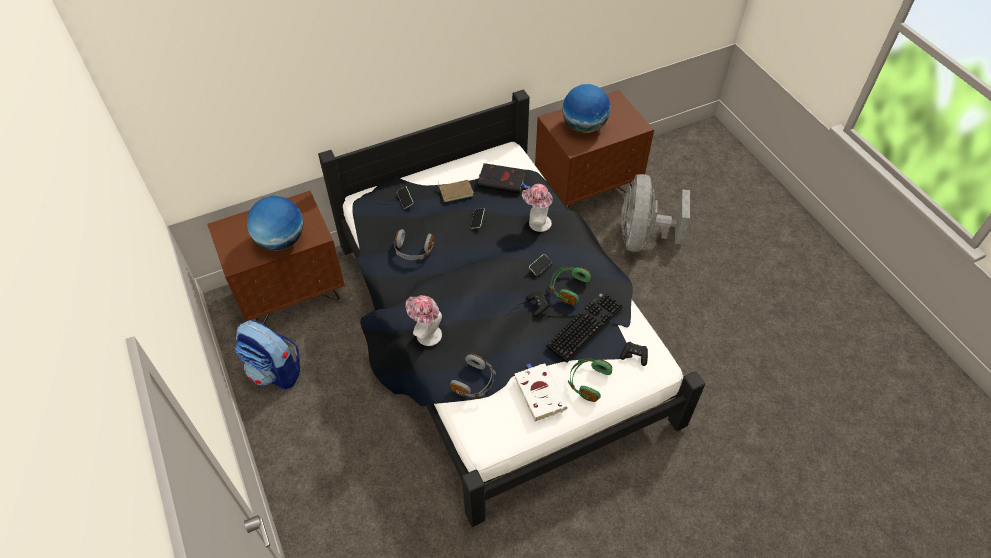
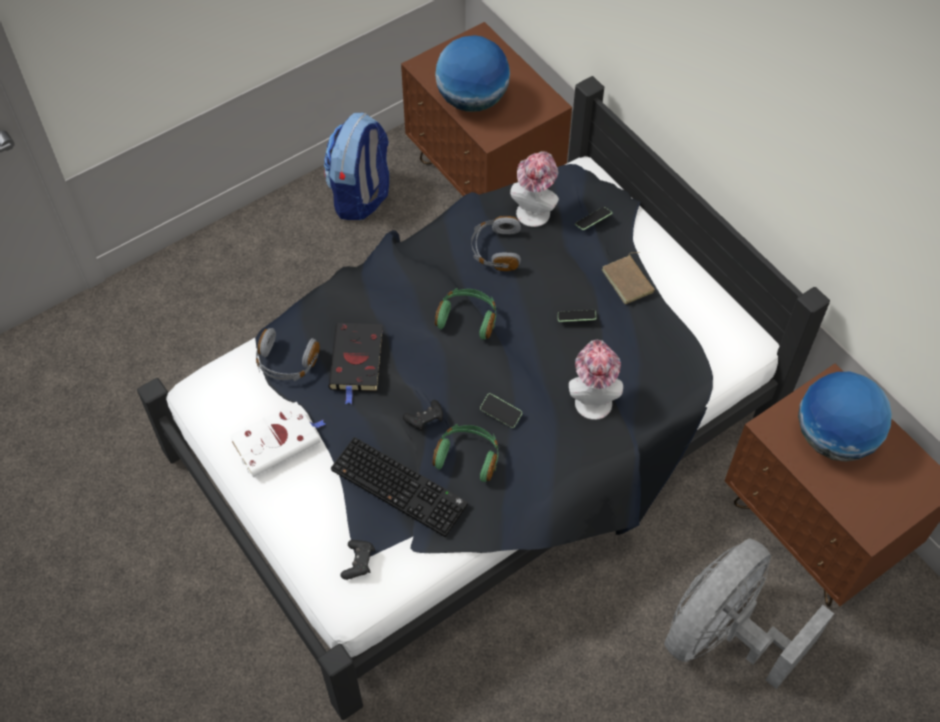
camera: 80 degrees right, 5 degrees up
hat [406,295,442,346] -> hat moved to [510,151,559,227]
black book [477,163,531,194] -> black book moved to [329,322,383,404]
green headphones [568,358,612,402] -> green headphones moved to [435,288,496,339]
grey fan [621,174,690,252] -> grey fan turned 45 degrees counterclockwise [664,538,834,689]

